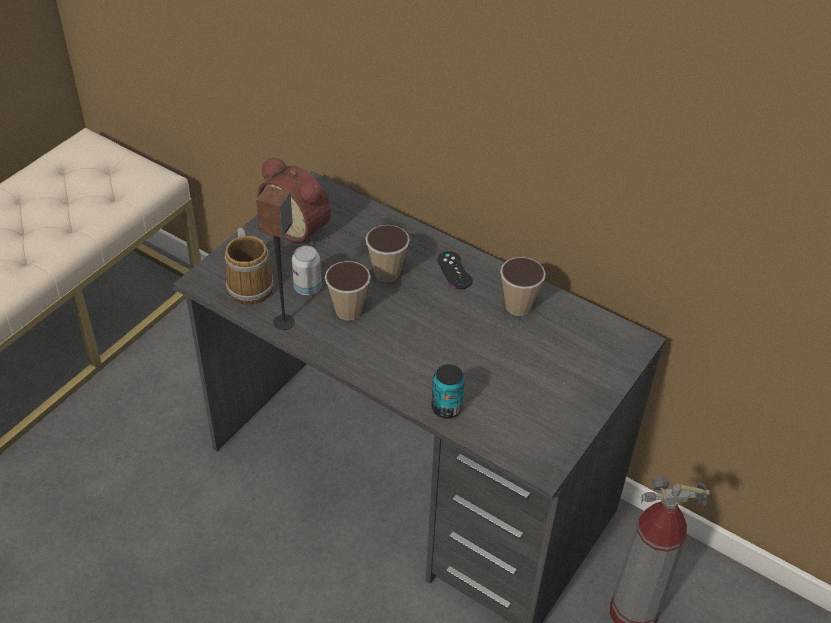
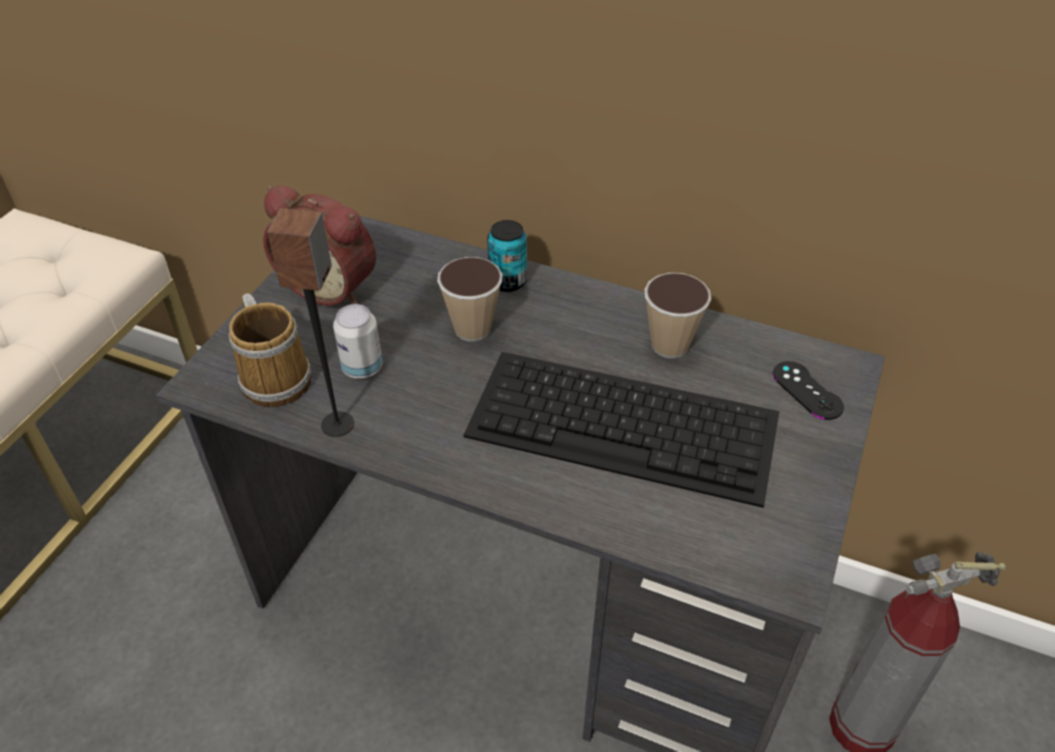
camera: 10 degrees left, 0 degrees up
cup [325,261,371,320] -> none
can [431,364,465,418] -> can moved to [487,220,527,292]
black game controller [437,251,472,289] -> black game controller moved to [773,361,844,420]
none -> keyboard [464,352,779,508]

